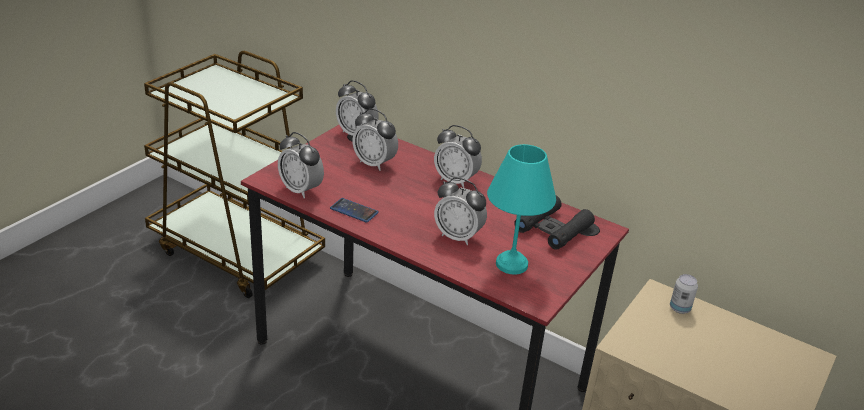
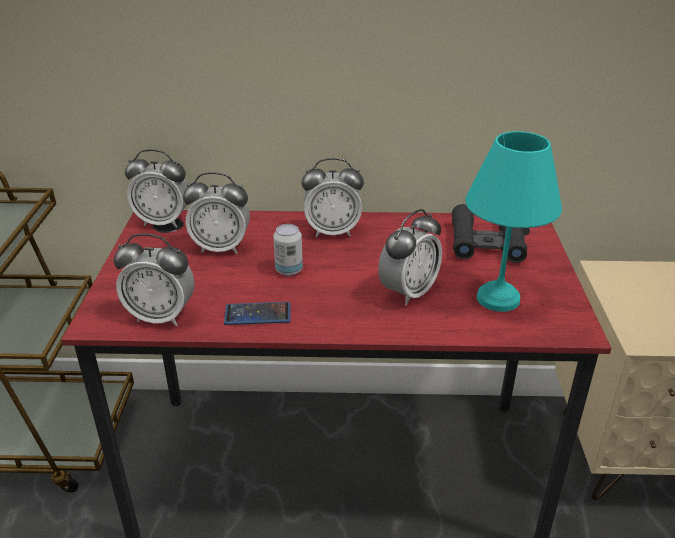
camera: 30 degrees left, 0 degrees up
alarm clock [434,177,487,245] -> alarm clock turned 45 degrees counterclockwise [378,209,442,306]
can [670,274,698,314] -> can moved to [273,224,303,276]

